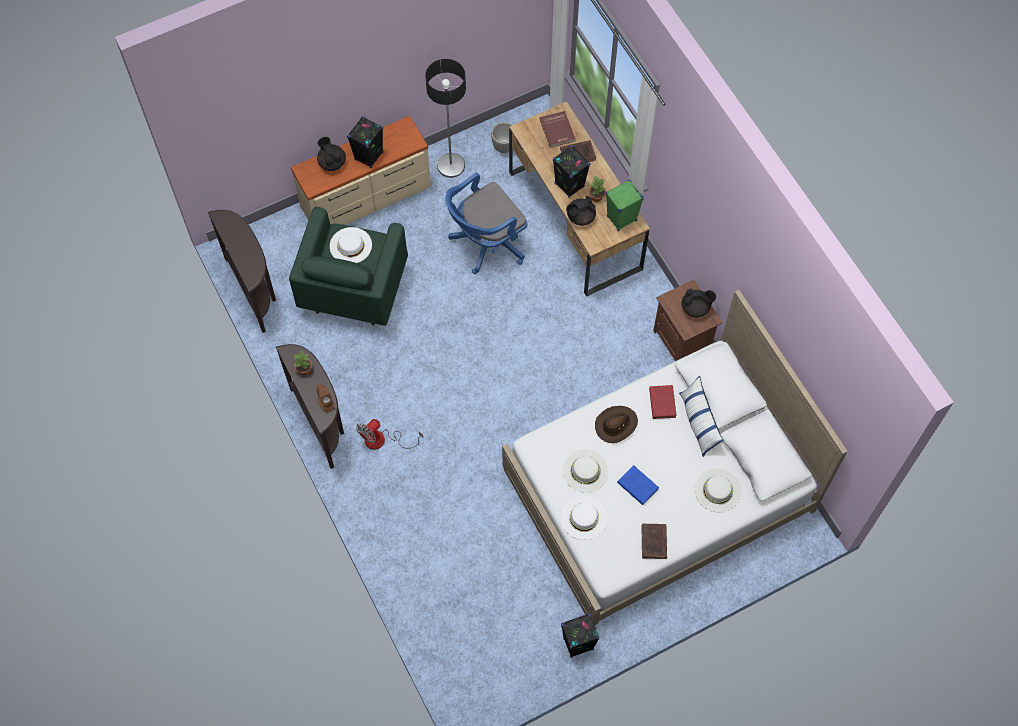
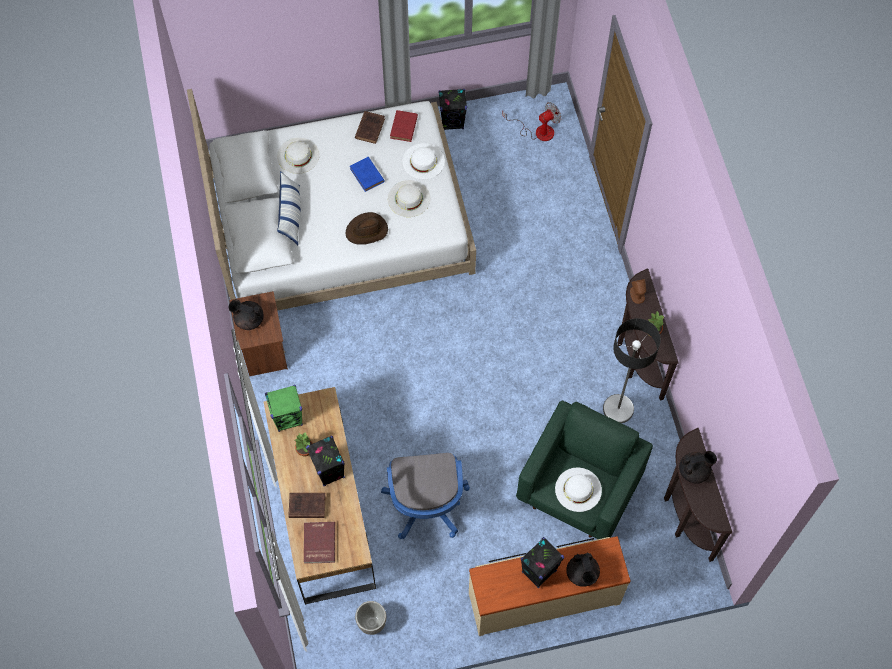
camera: 165 degrees left, 0 degrees up
fan [356,419,423,450] -> fan moved to [502,102,561,141]
floor lamp [425,59,466,178] -> floor lamp moved to [603,318,661,423]
blue office chair [445,173,527,274] -> blue office chair turned 105 degrees clockwise [381,453,470,539]
black teapot [566,196,596,226] -> black teapot moved to [679,451,717,484]
red book [649,385,677,419] -> red book moved to [390,110,418,142]

